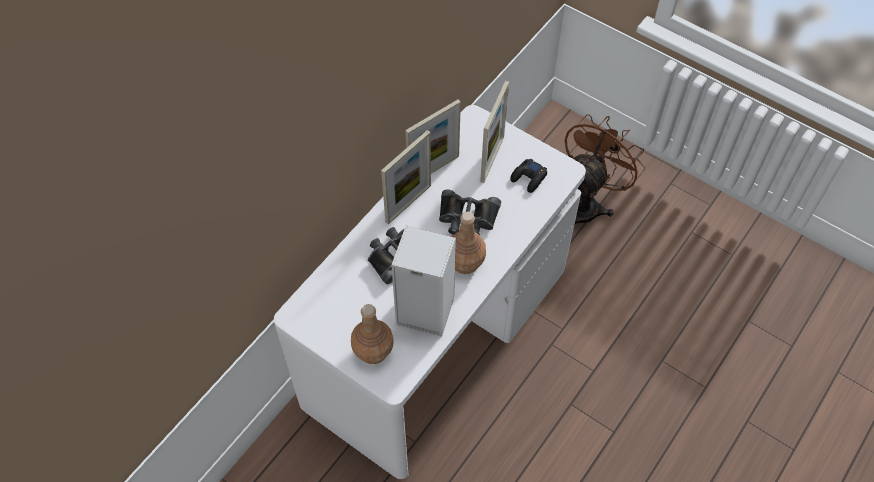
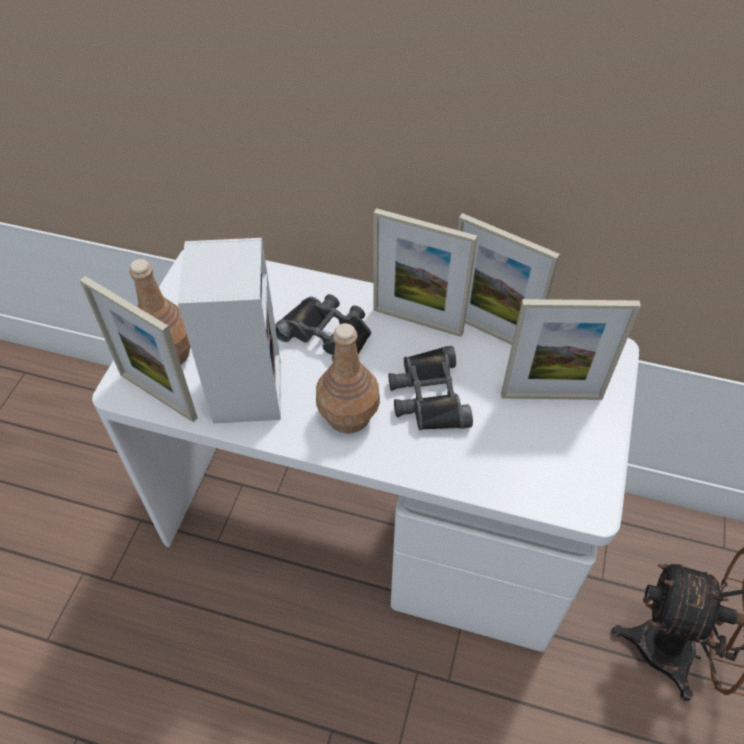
camera: 70 degrees right, 5 degrees down
black game controller [510,158,547,193] -> none
none -> picture frame [80,276,198,422]

